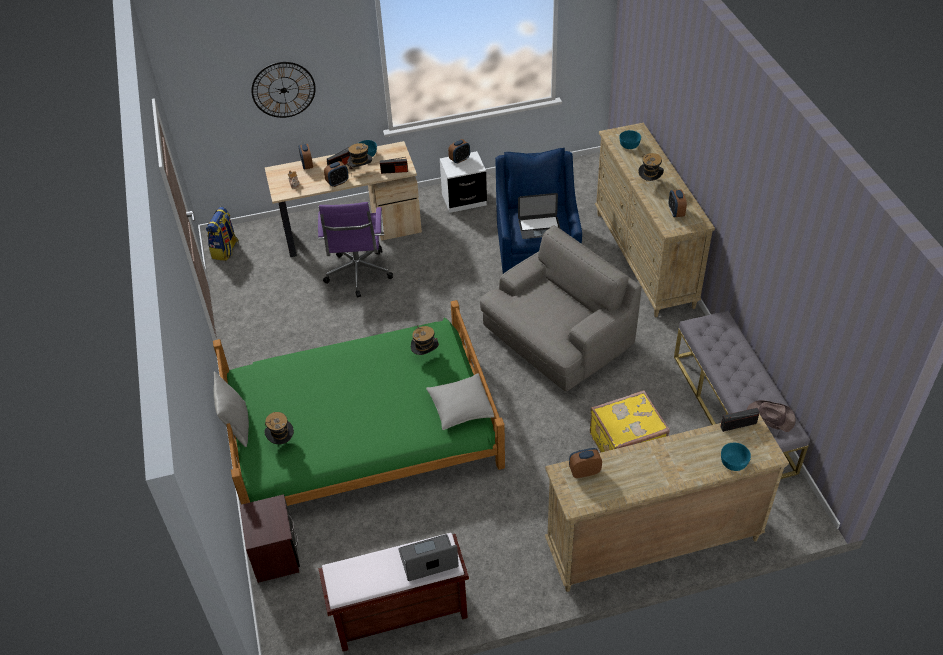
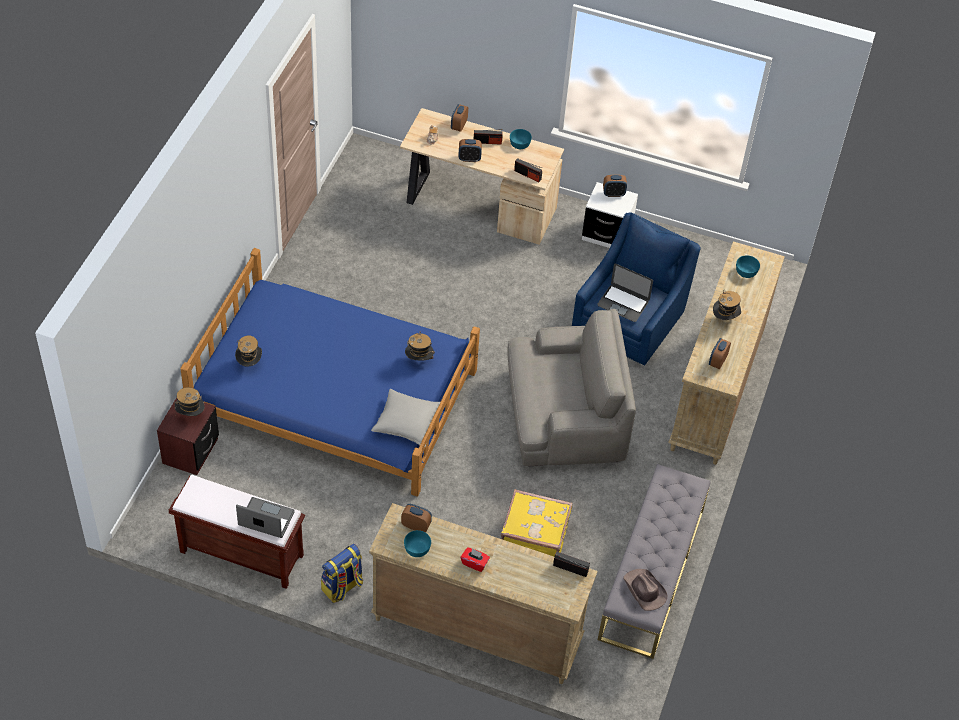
camera: 30 degrees right, 5 degrees up
backpack [206,207,239,261] -> backpack moved to [321,544,363,603]
green bed [213,300,505,506] -> blue bed [180,248,480,496]
grey pillow [214,371,249,447] -> none
wall clock [251,62,316,118] -> none
purple office chair [318,202,393,298] -> none
hat [347,143,372,169] -> hat moved to [174,387,205,416]
turquoise bowl [721,443,751,471] -> turquoise bowl moved to [404,530,431,557]
none -> red tissue box [460,547,490,572]

